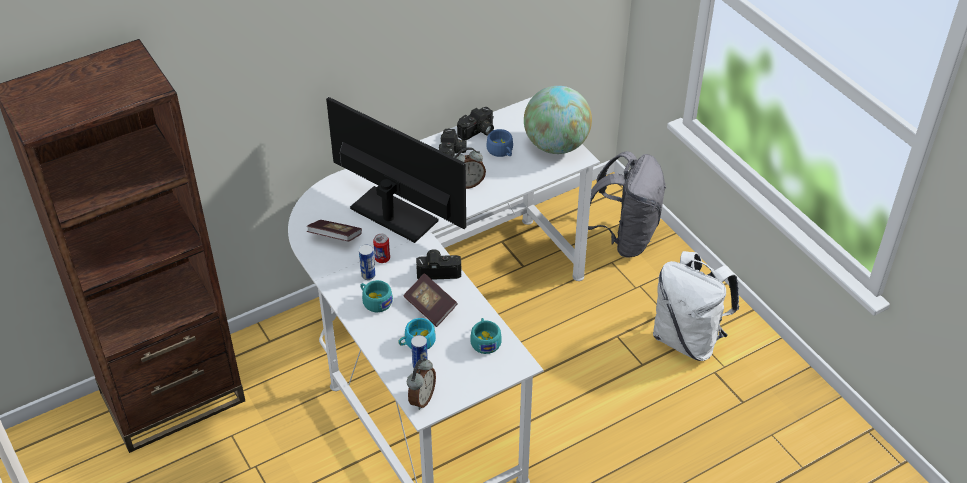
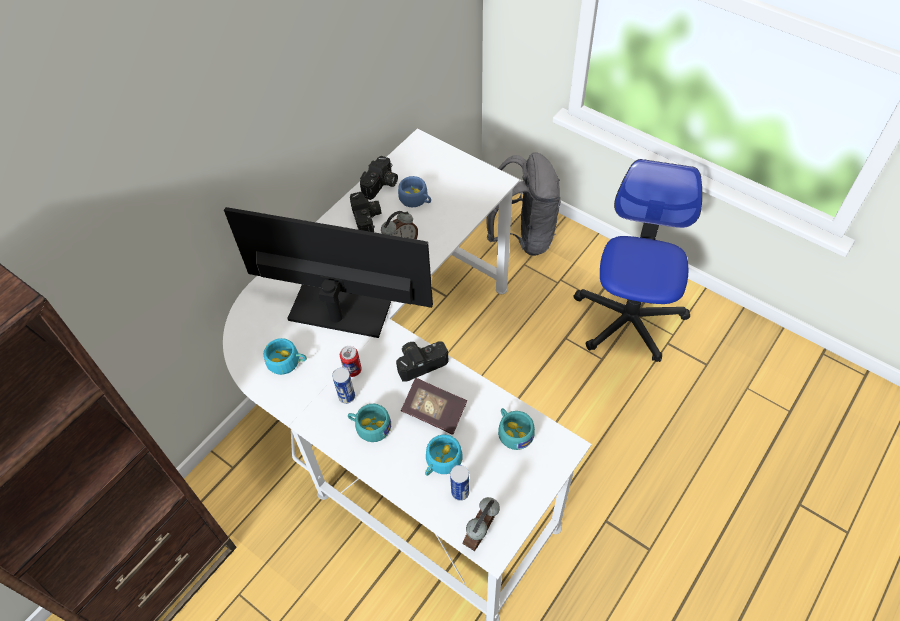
camera: 20 degrees left, 10 degrees up
book [307,220,362,241] -> turquoise cup [264,338,307,375]
alarm clock [407,358,436,410] -> alarm clock turned 150 degrees counterclockwise [463,497,500,551]
globe [524,86,592,154] -> none
white backpack [653,251,739,361] -> office chair [573,159,702,362]

